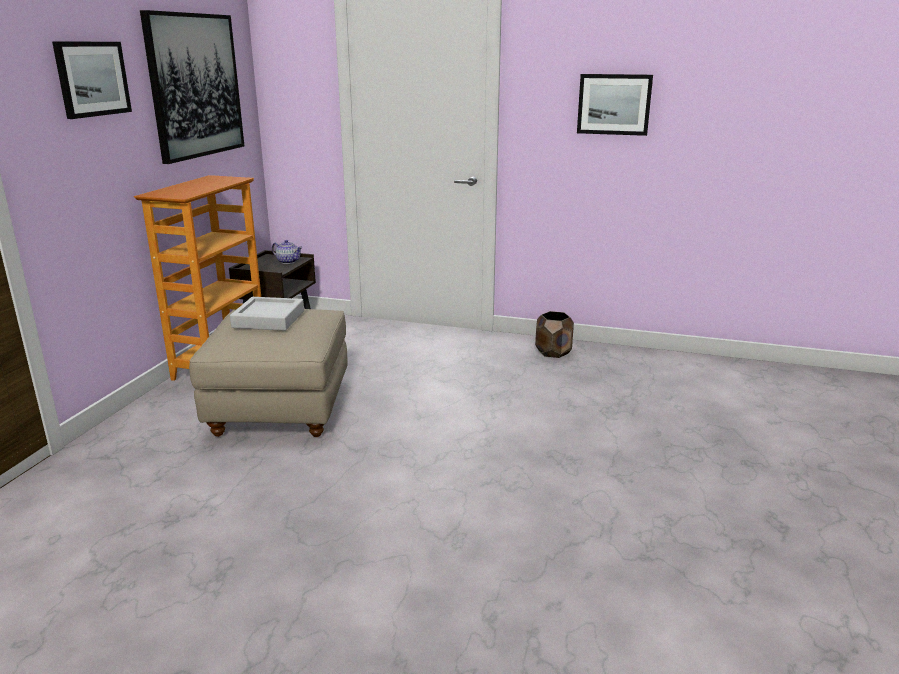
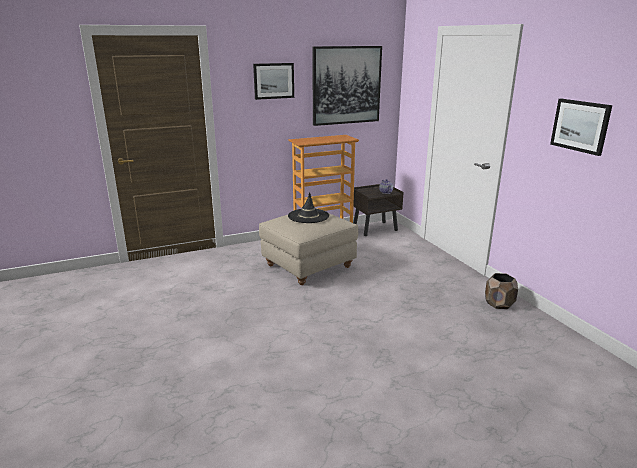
camera: 50 degrees right, 0 degrees up
grey tray [230,297,304,331] -> black hat [288,192,329,223]

